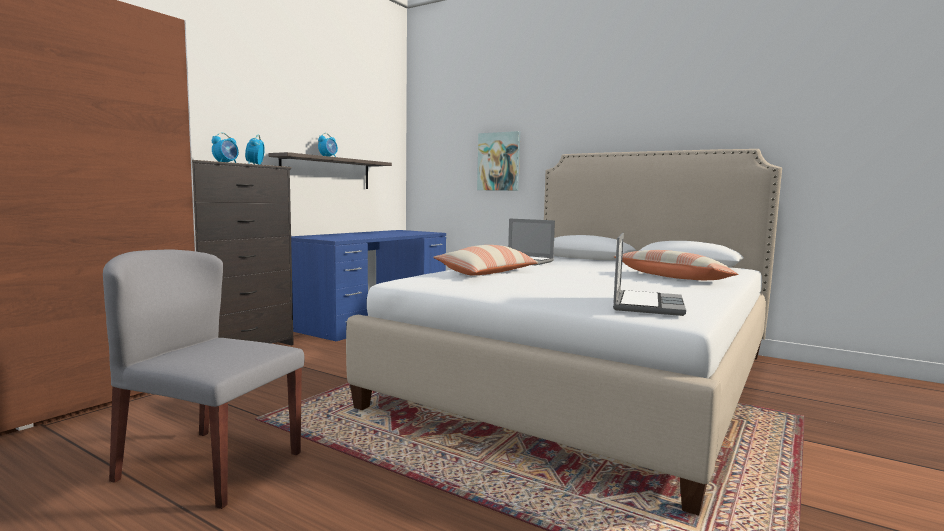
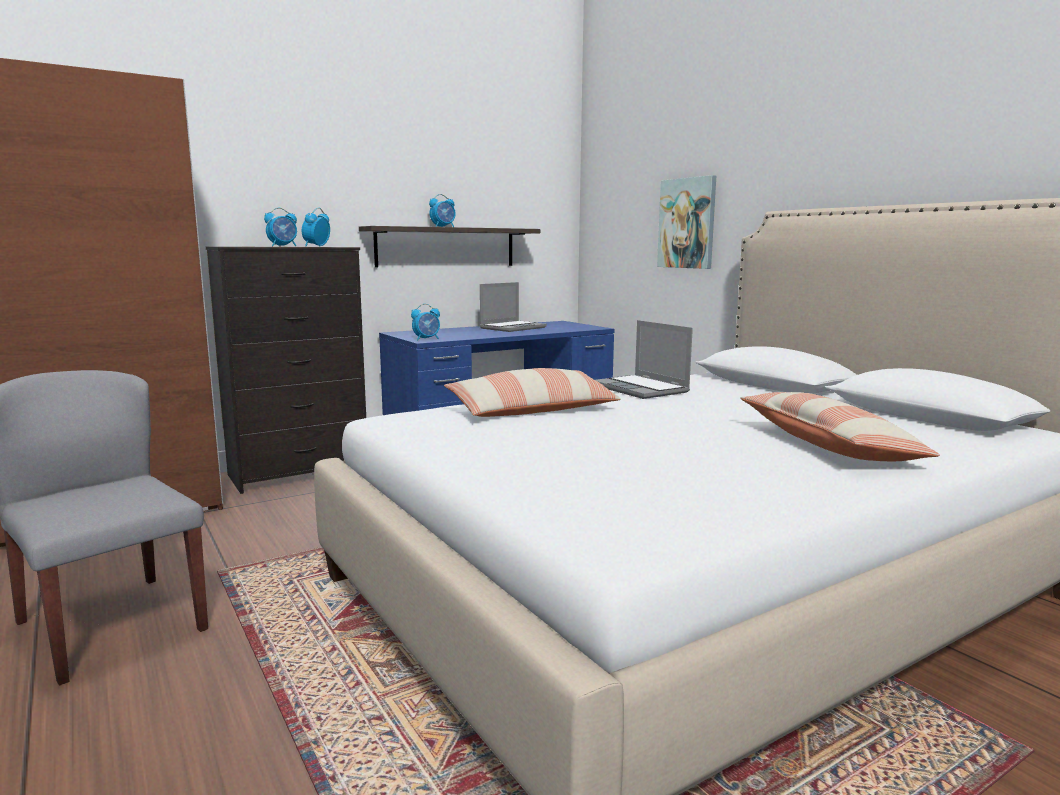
camera: 25 degrees right, 5 degrees up
laptop [613,233,686,316] -> laptop moved to [480,282,547,332]
none -> alarm clock [411,304,440,340]

